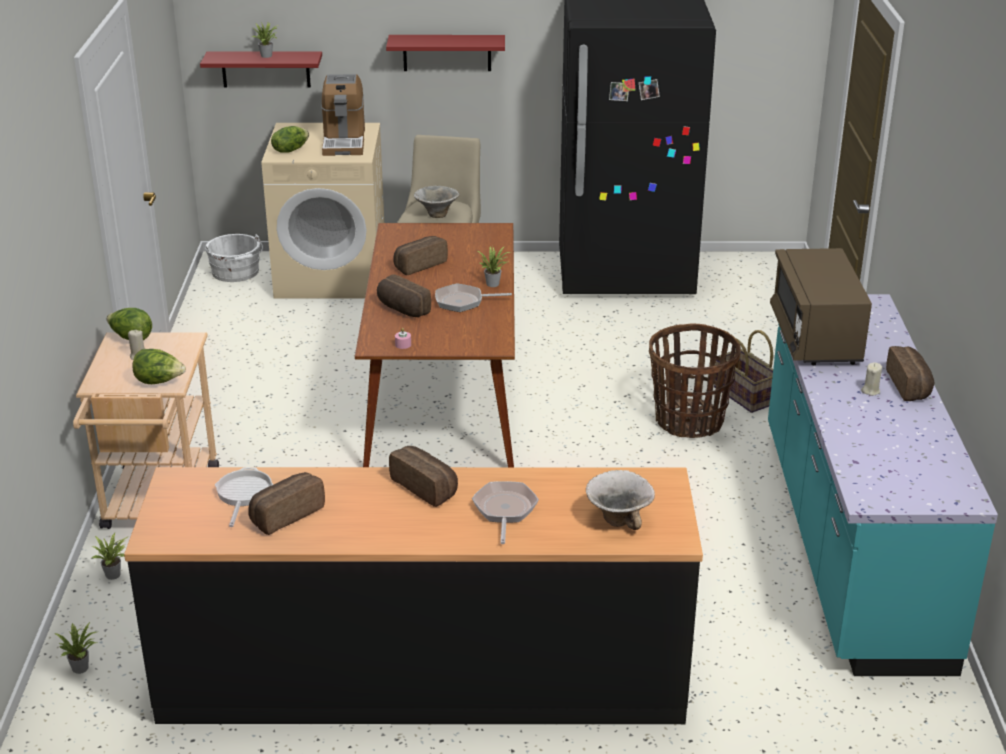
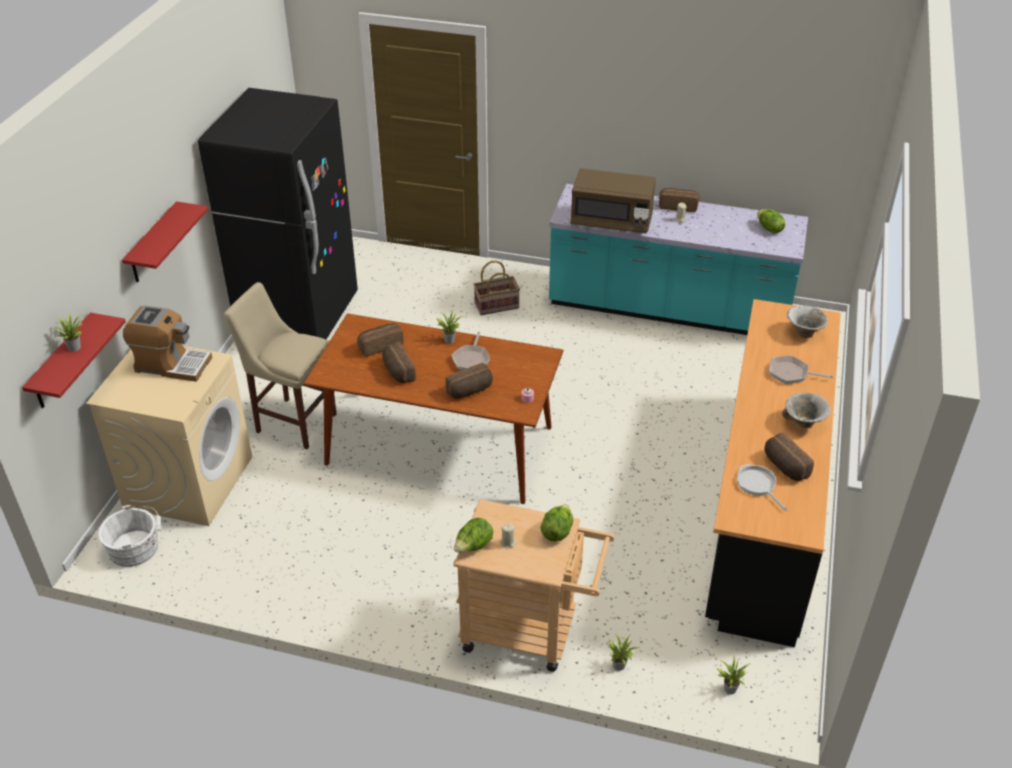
camera: 75 degrees left, 10 degrees up
frying pan [215,467,273,527] -> frying pan turned 45 degrees clockwise [737,464,788,511]
lettuce [271,126,309,153] -> lettuce moved to [757,209,785,233]
bread [389,446,458,507] -> bread moved to [357,323,403,357]
bowl [414,185,460,218] -> bowl moved to [782,393,831,428]
basket [649,324,741,438] -> none

